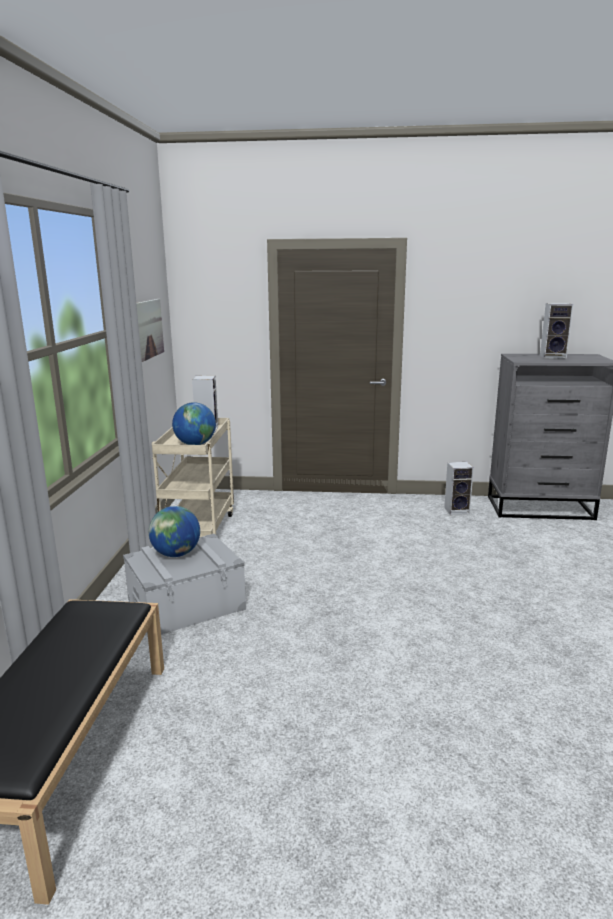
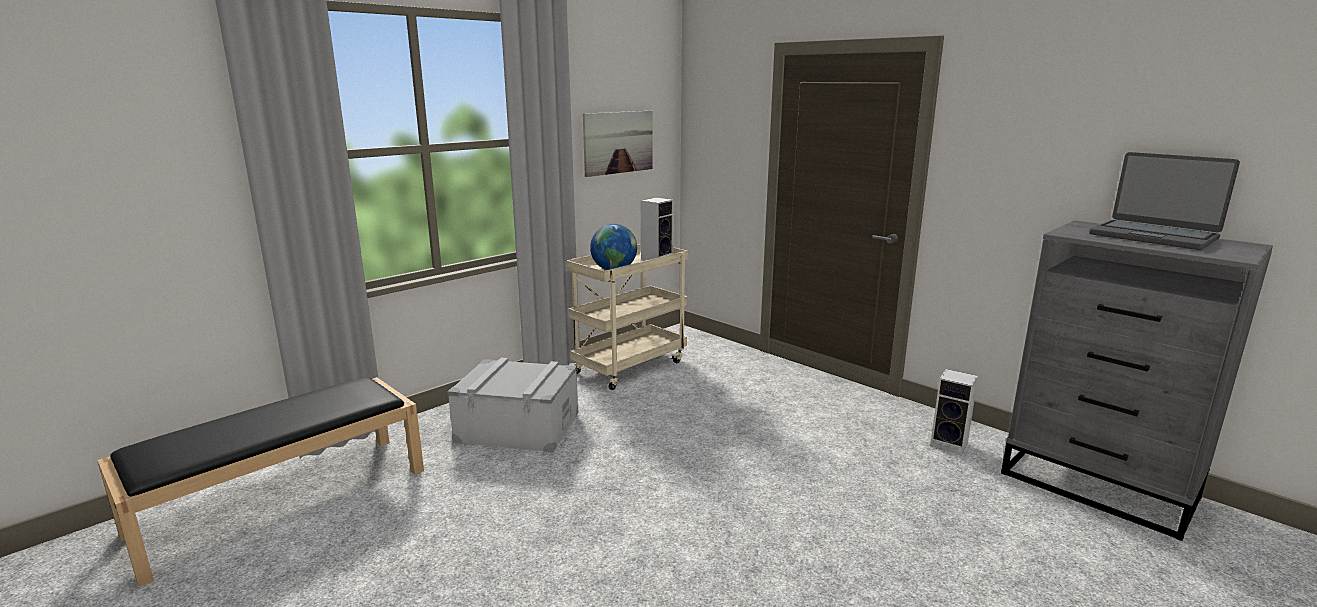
camera: 40 degrees right, 0 degrees up
globe [149,506,200,557] -> none
speaker [540,303,573,359] -> laptop [1089,152,1240,250]

